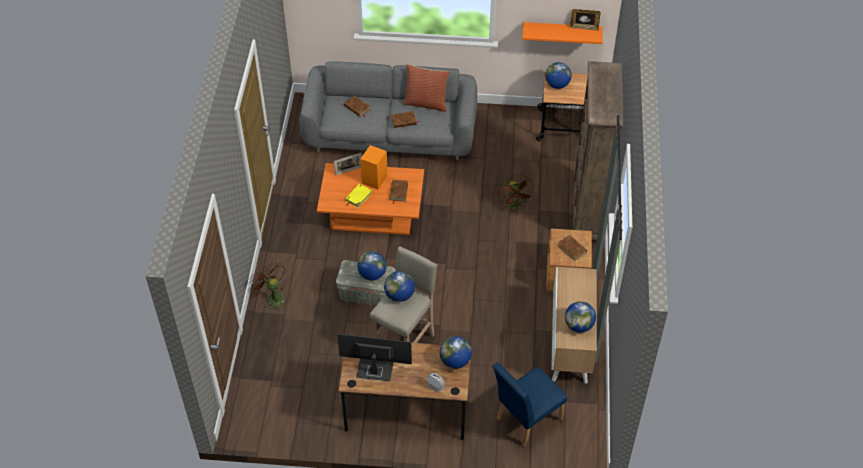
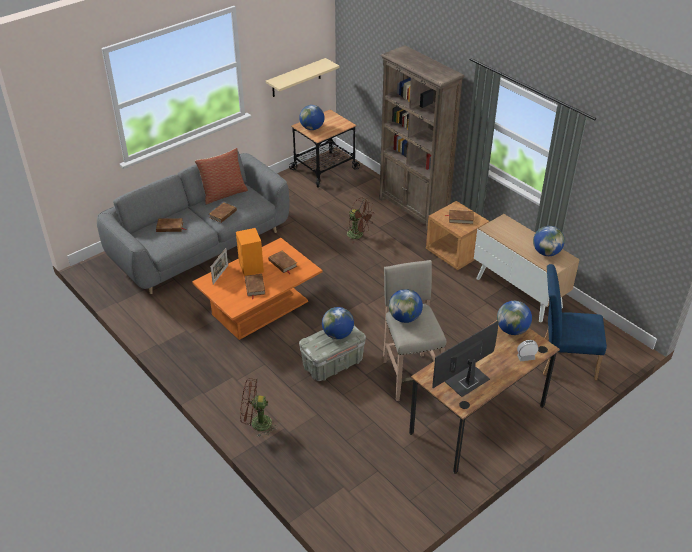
camera: 45 degrees left, 10 degrees down
yellow book [345,184,372,208] -> brown book [245,274,265,299]
blue chair [493,362,567,447] -> blue chair turned 90 degrees clockwise [543,264,607,380]
orange shelf [522,22,603,44] -> beige shelf [266,58,340,97]
picture frame [570,9,601,31] -> none

